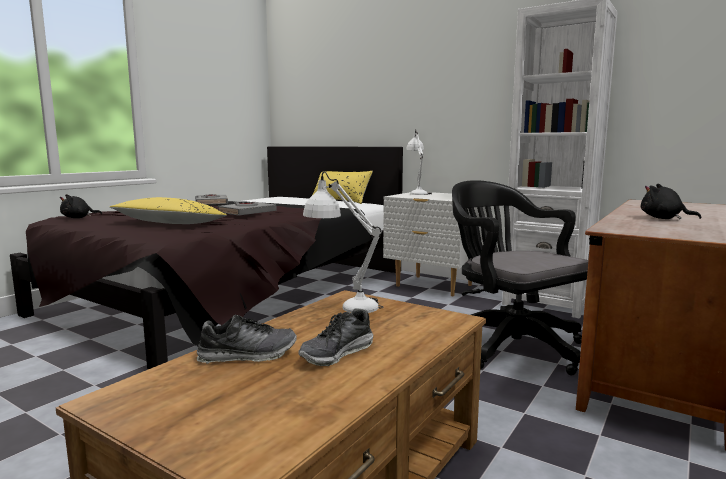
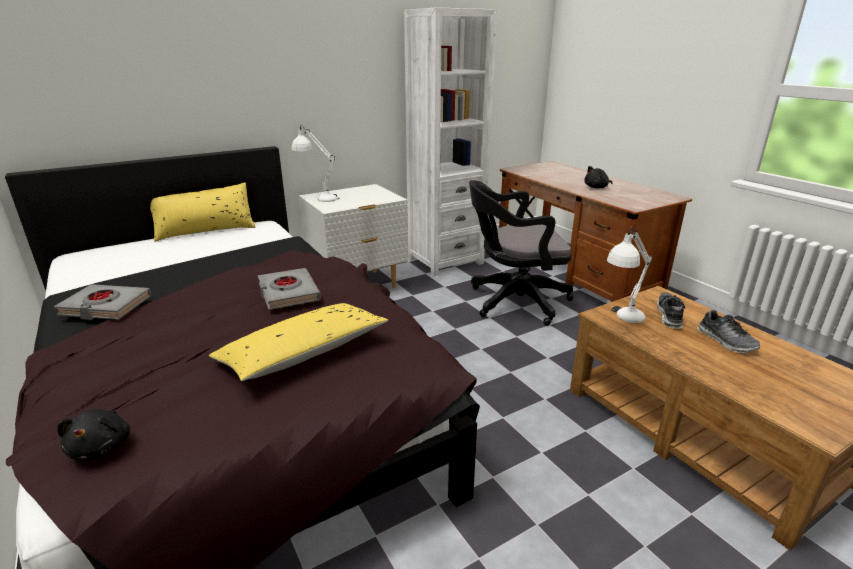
camera: 65 degrees left, 15 degrees up
shoe [197,315,297,364] -> shoe moved to [658,292,685,329]

